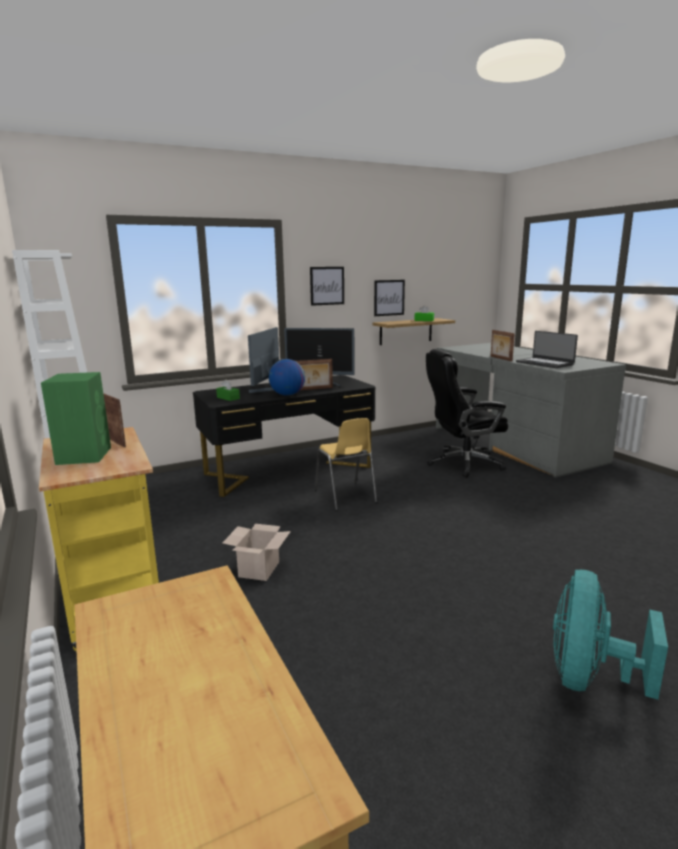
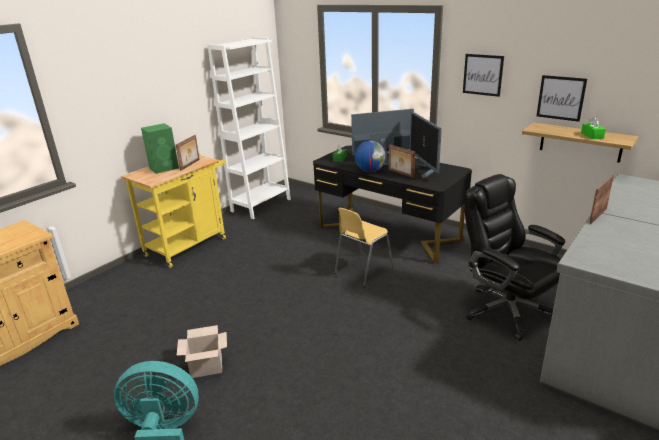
camera: 65 degrees right, 10 degrees up
cardboard box [223,524,291,581] -> cardboard box moved to [177,325,227,378]
laptop [516,331,578,368] -> none

